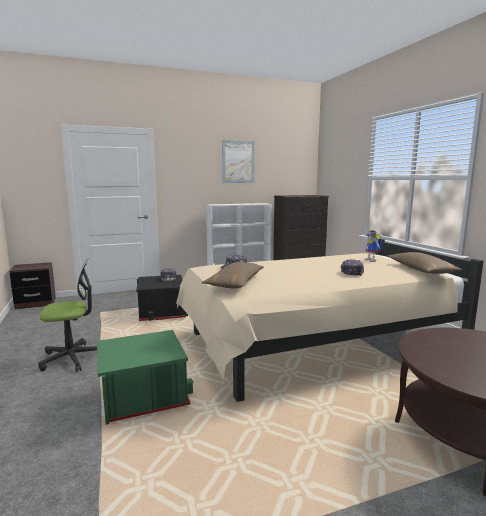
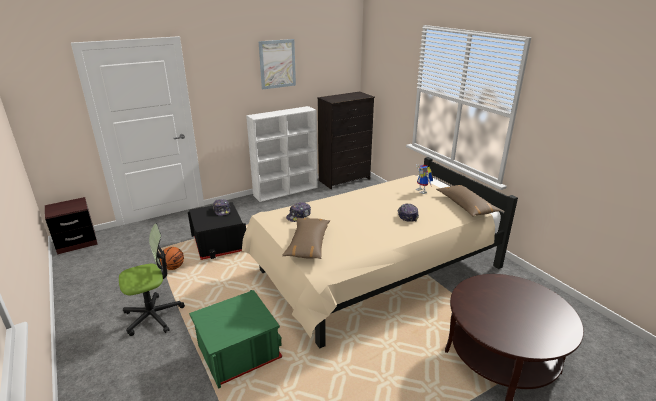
camera: 10 degrees left, 15 degrees up
none -> basketball [159,247,184,270]

